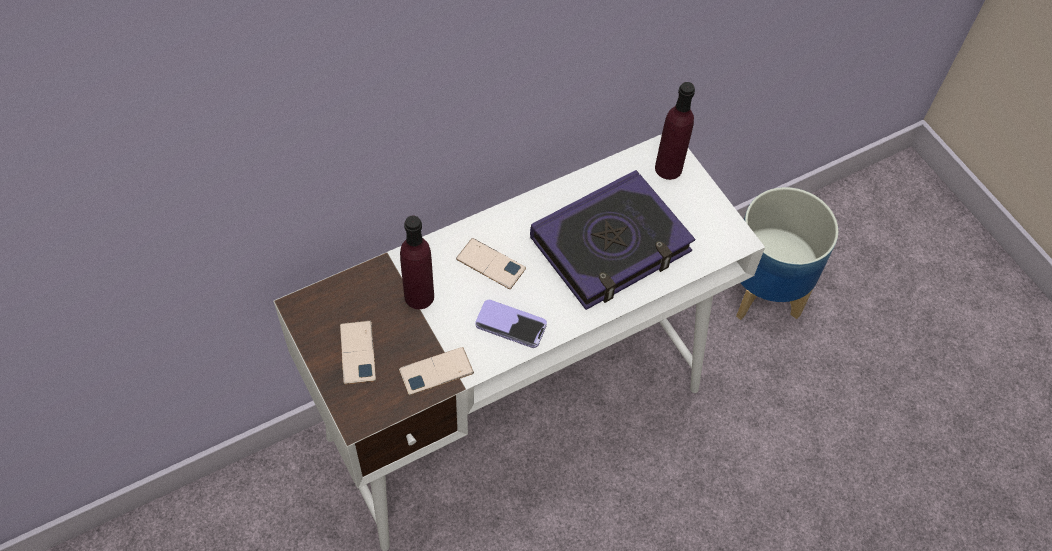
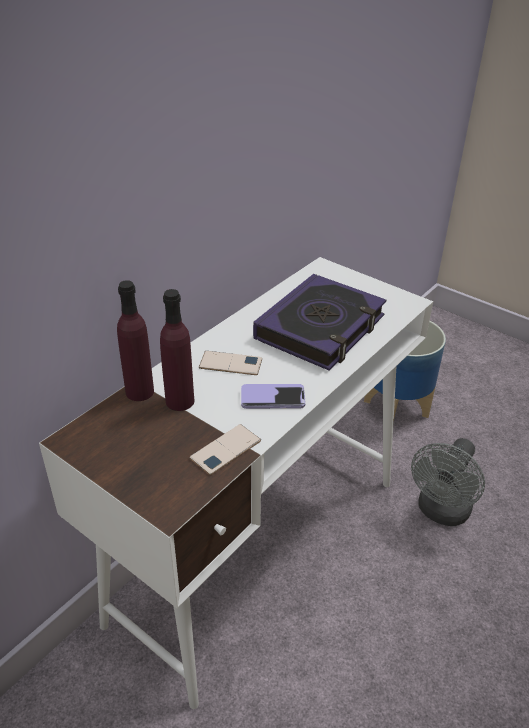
camera: 20 degrees left, 20 degrees down
phone [340,321,376,385] -> none
purple bottle [655,82,695,180] -> purple bottle moved to [117,280,154,401]
none -> grey fan [411,438,485,526]

